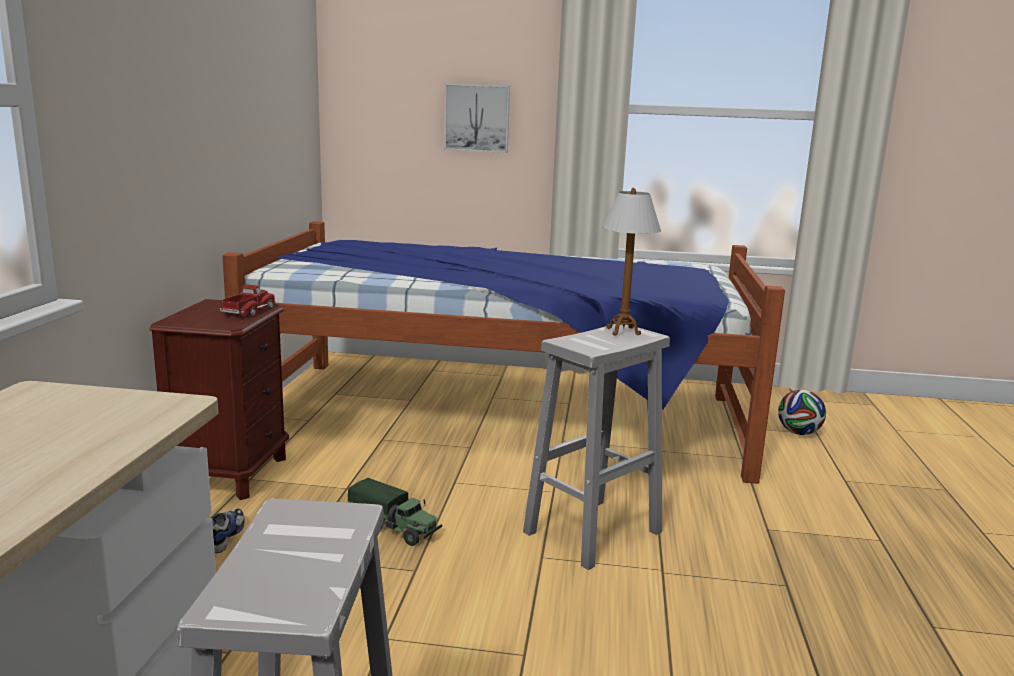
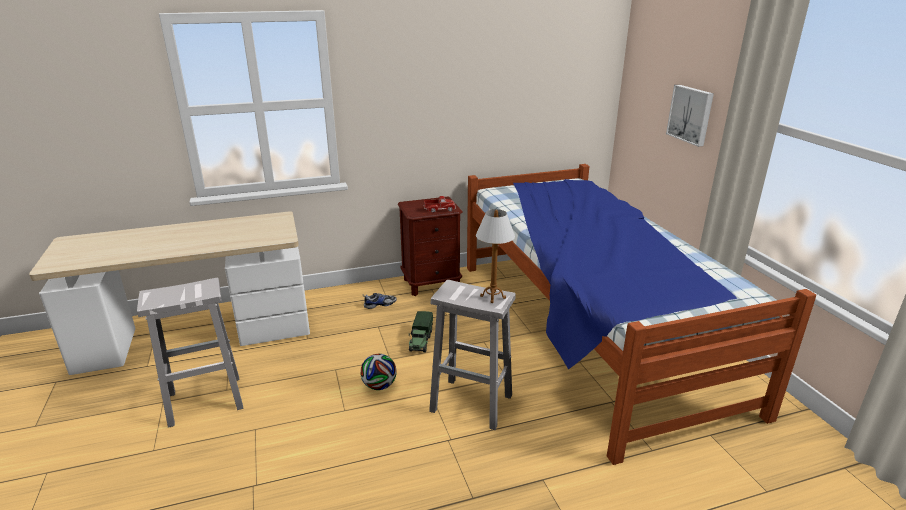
camera: 65 degrees right, 10 degrees up
football [778,390,826,435] -> football moved to [360,354,397,390]

